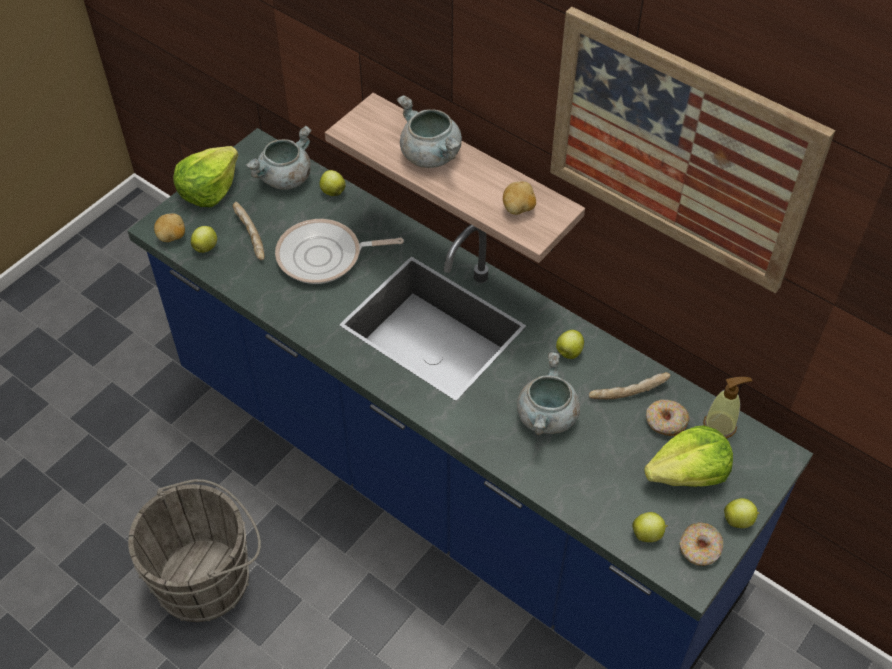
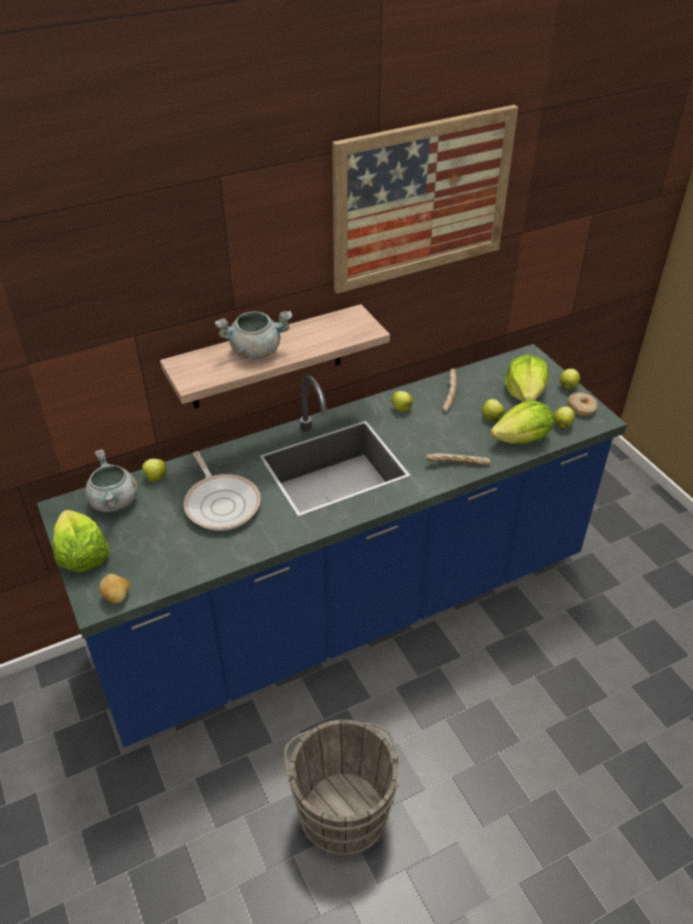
camera: 65 degrees left, 10 degrees down
apple [191,226,217,253] -> apple moved to [482,399,505,421]
bread [233,202,264,260] -> bread moved to [426,453,491,465]
frying pan [275,219,404,284] -> frying pan turned 45 degrees counterclockwise [184,451,261,531]
potato [503,181,536,215] -> none
grey cooking pot [517,352,580,435] -> none
donut [646,400,690,436] -> none
soap dispenser [703,377,752,439] -> none
none -> lettuce [490,401,554,444]

